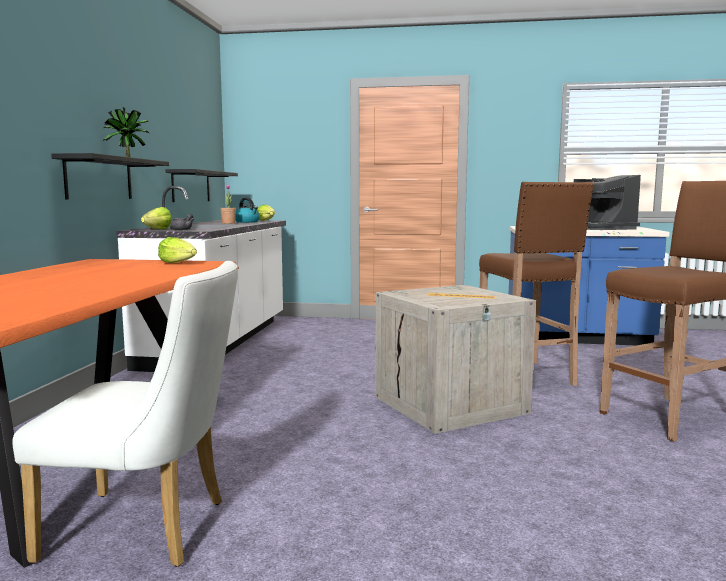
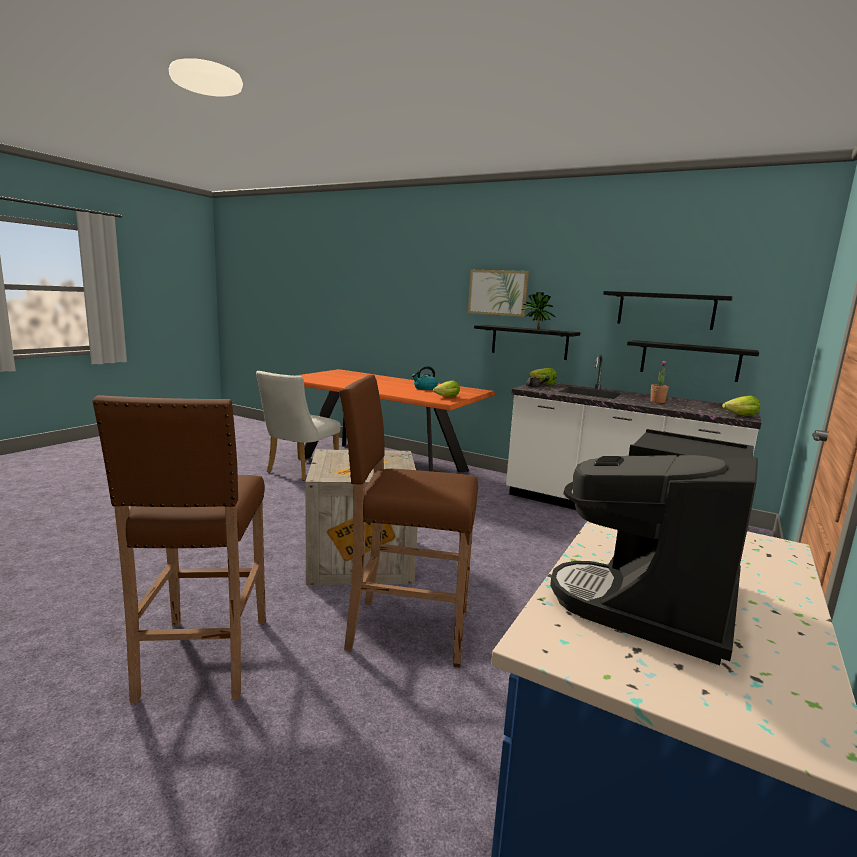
camera: 110 degrees right, 5 degrees up
kettle [235,197,260,223] -> kettle moved to [412,366,438,390]
coffee machine [574,175,641,230] -> coffee machine turned 60 degrees counterclockwise [550,429,758,665]
none -> picture [468,270,529,317]
none -> black shelf [603,291,733,330]

